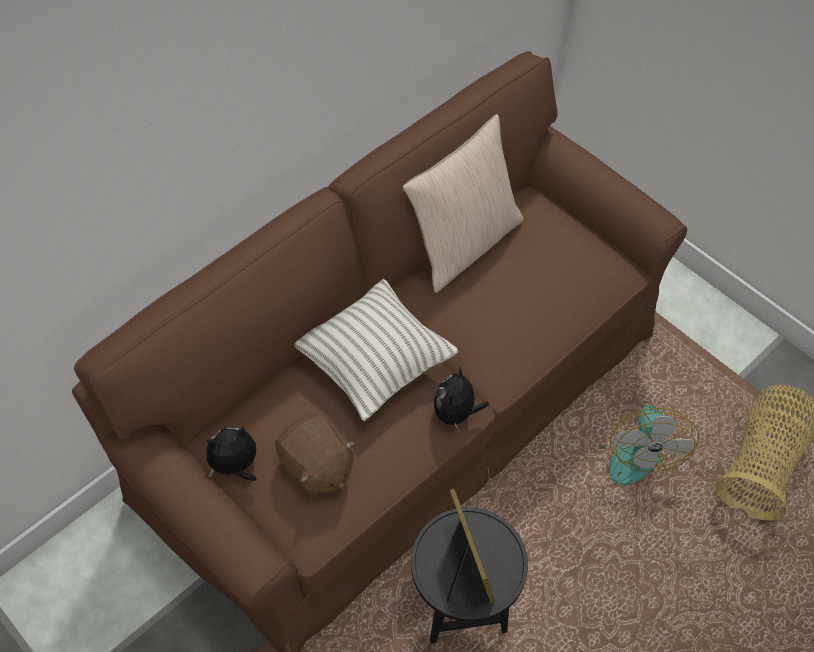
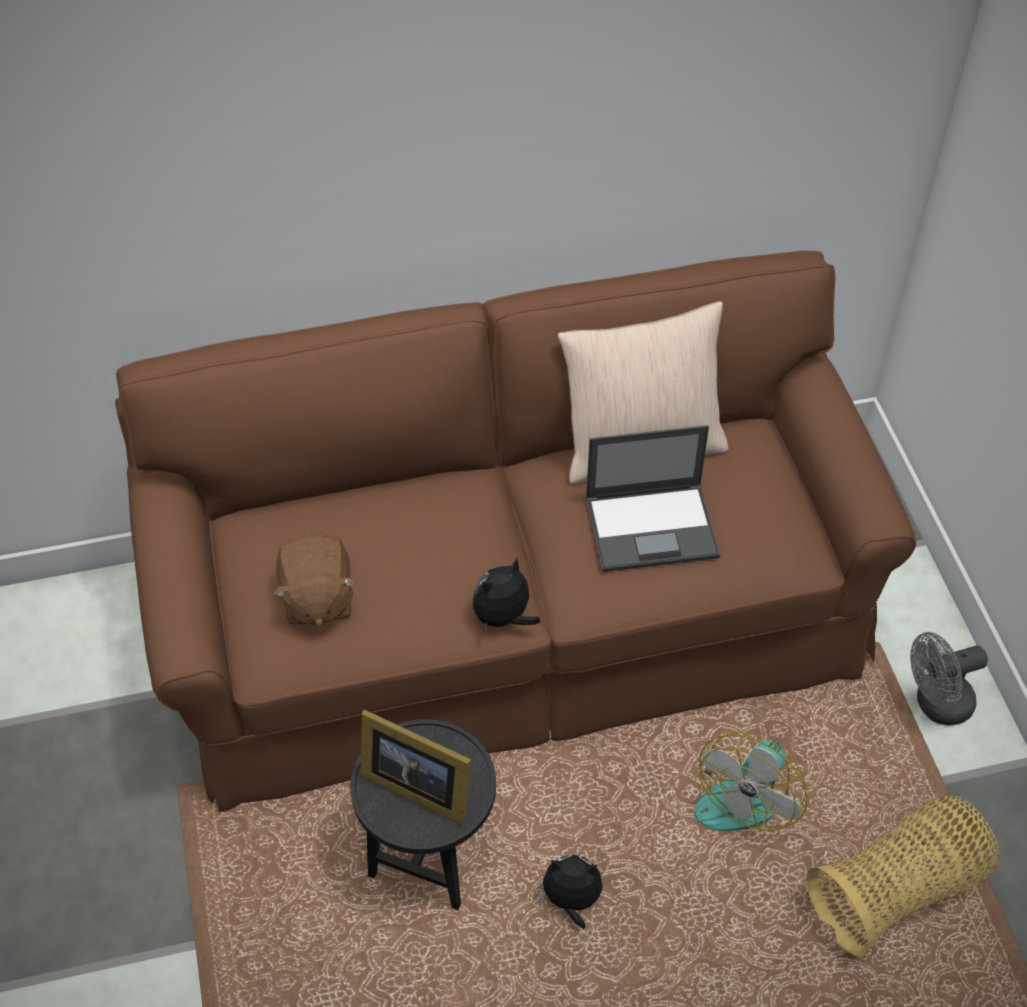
camera: 30 degrees right, 5 degrees down
plush toy [206,426,257,481] -> plush toy moved to [536,855,603,929]
pillow [294,279,458,421] -> none
picture frame [446,489,495,604] -> picture frame turned 105 degrees clockwise [360,710,471,825]
none -> laptop [586,425,720,572]
none -> grey fan [910,632,988,726]

